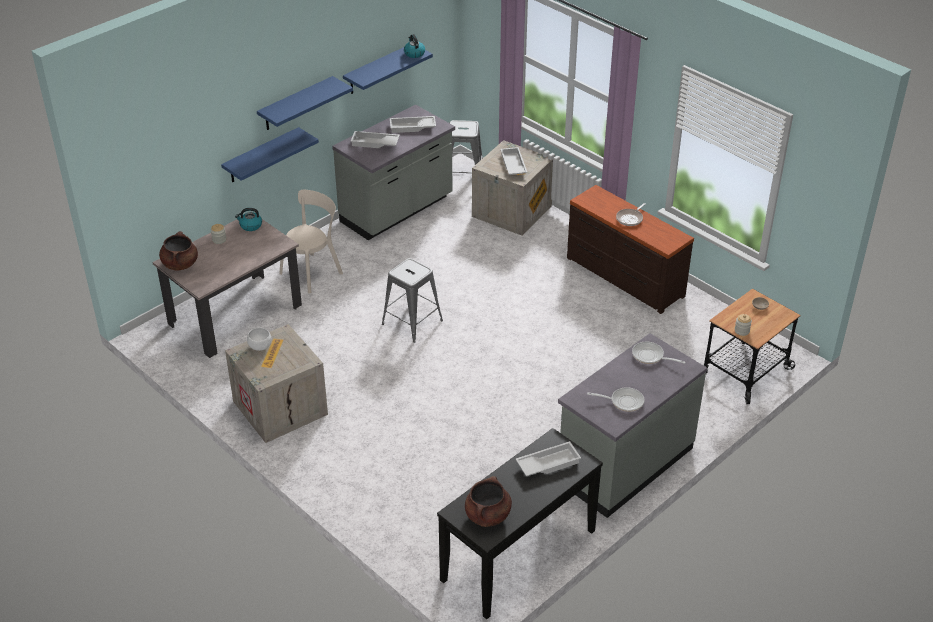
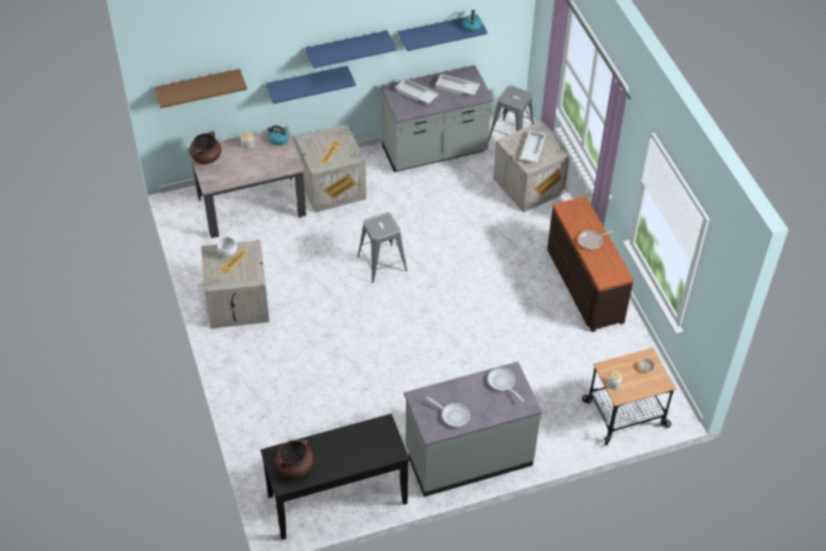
camera: 25 degrees right, 10 degrees up
beige chair [279,190,343,294] -> crate [295,124,367,213]
white tray [516,441,581,476] -> none
none -> brown shelf [154,69,247,108]

